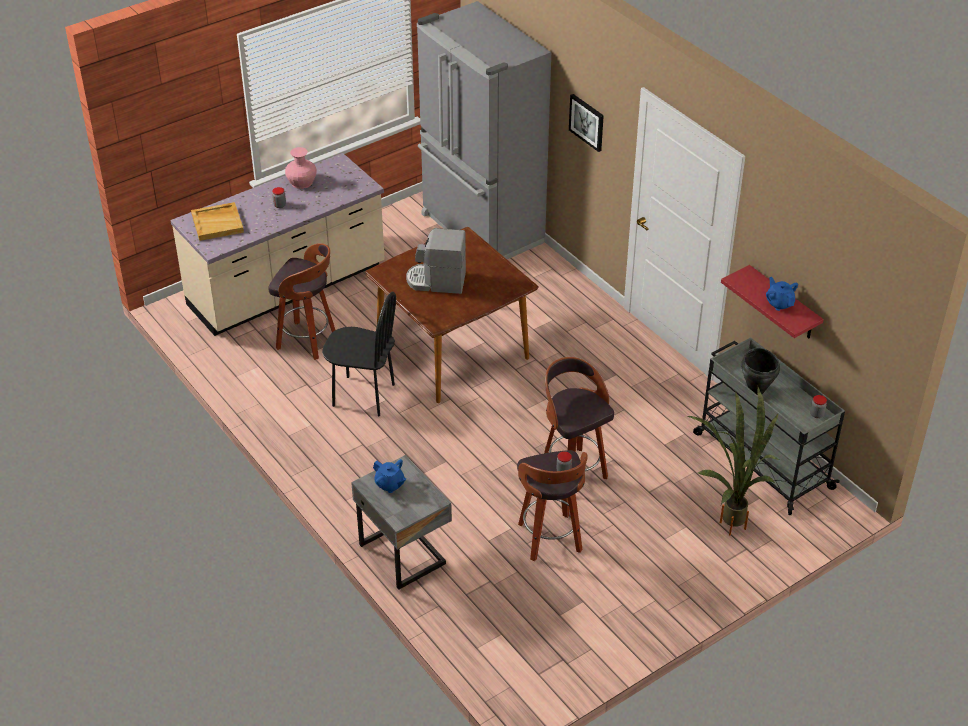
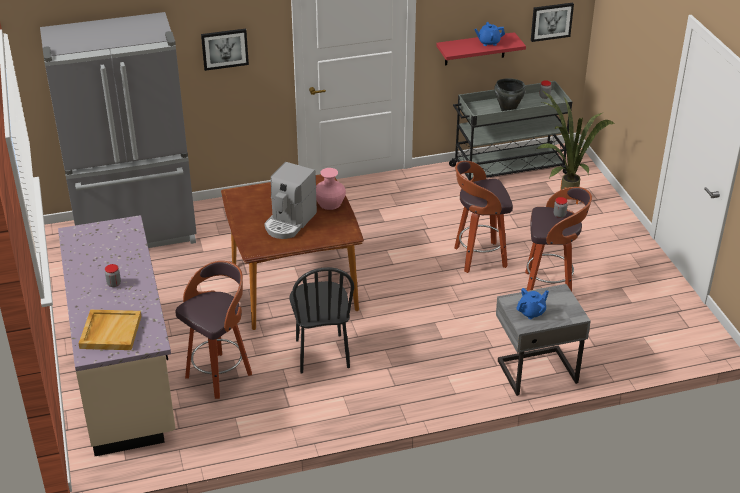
camera: 70 degrees left, 5 degrees down
pink vase [285,147,316,189] -> pink vase moved to [316,168,346,210]
black chair [322,292,396,417] -> black chair turned 135 degrees clockwise [290,267,354,374]
none -> picture [531,3,574,42]

